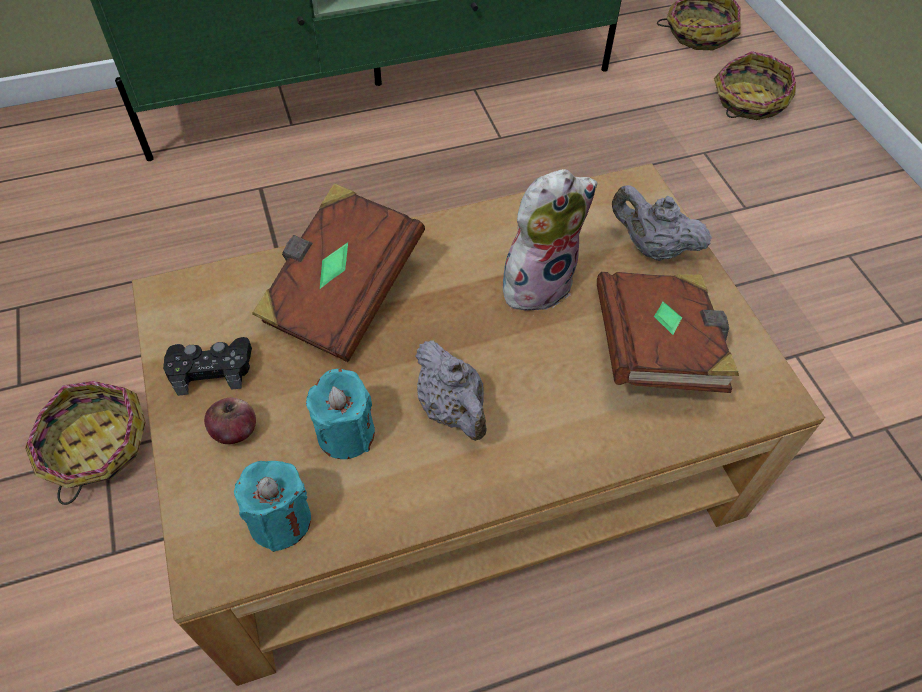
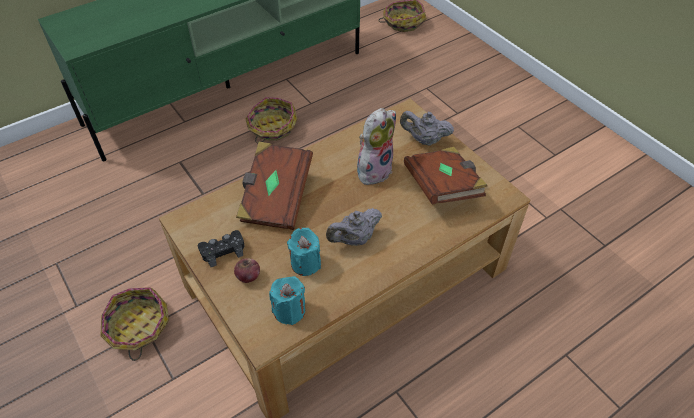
camera: 15 degrees left, 5 degrees down
grey teapot [415,340,487,441] -> grey teapot turned 105 degrees clockwise [326,208,382,246]
basket [714,51,796,120] -> basket moved to [246,97,297,143]

